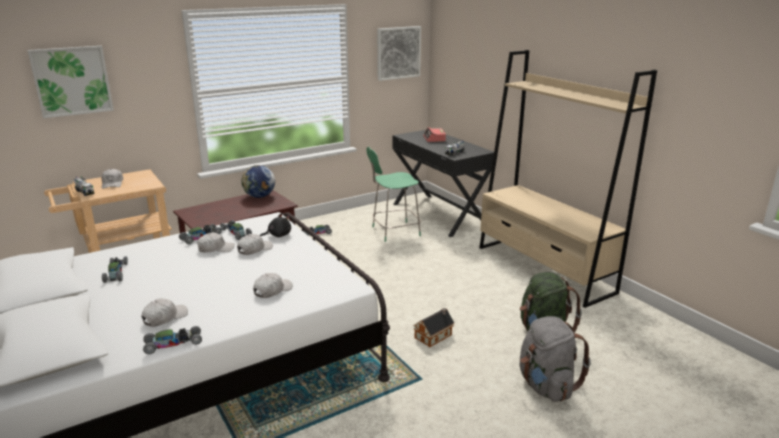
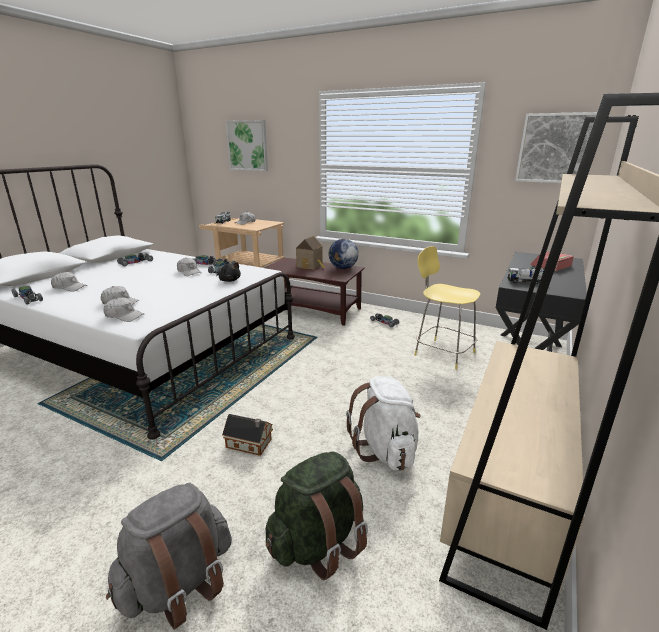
camera: 60 degrees right, 0 degrees up
white cap [237,234,273,255] -> white cap moved to [104,298,144,322]
green stool [367,147,421,242] -> yellow stool [414,246,480,370]
none -> toy house [296,236,325,270]
none -> white backpack [346,376,421,470]

